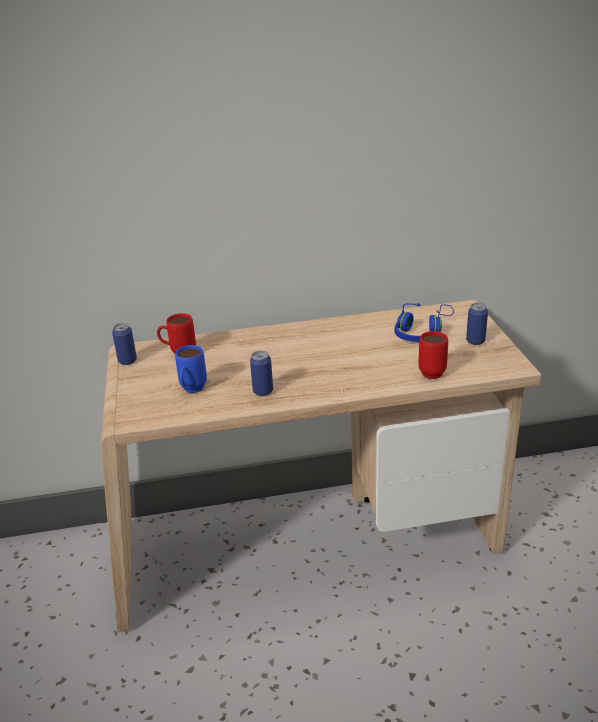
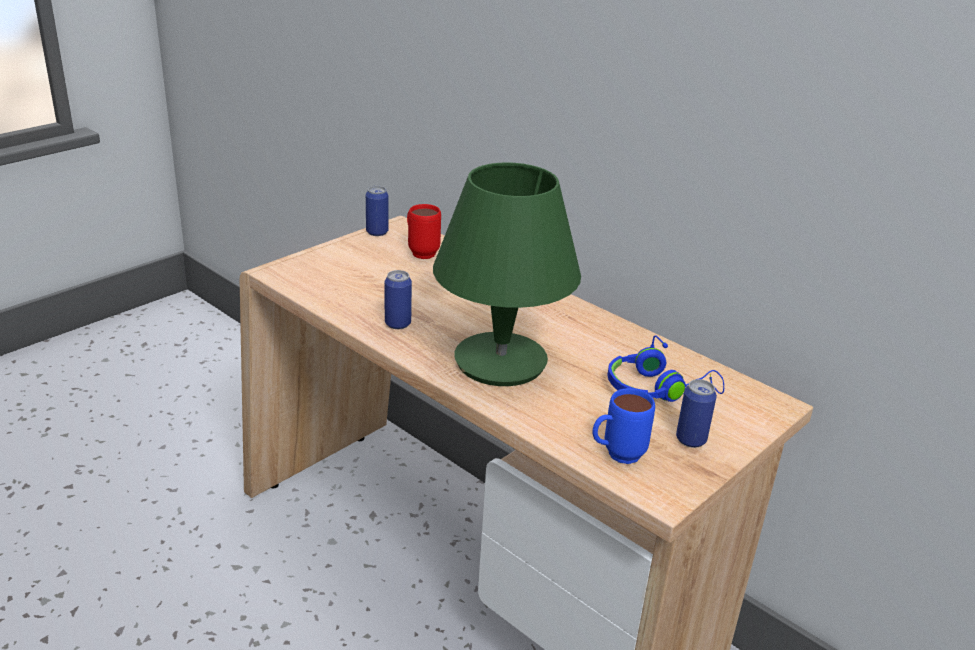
camera: 50 degrees right, 0 degrees up
blue mug [175,345,207,393] -> blue mug moved to [592,388,655,464]
red mug [418,331,448,379] -> none
none -> green table lamp [433,162,581,386]

